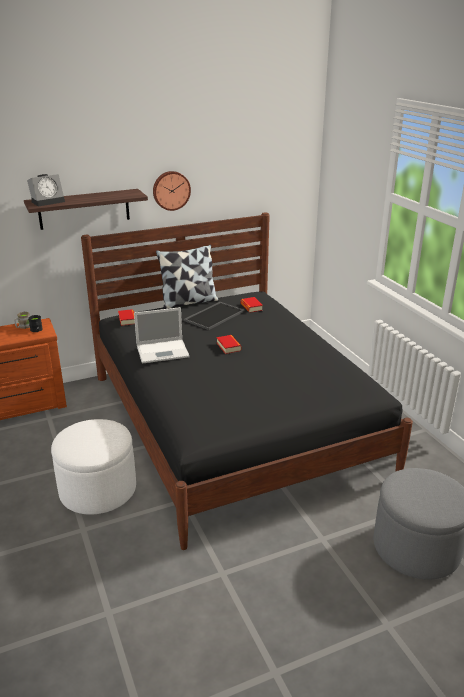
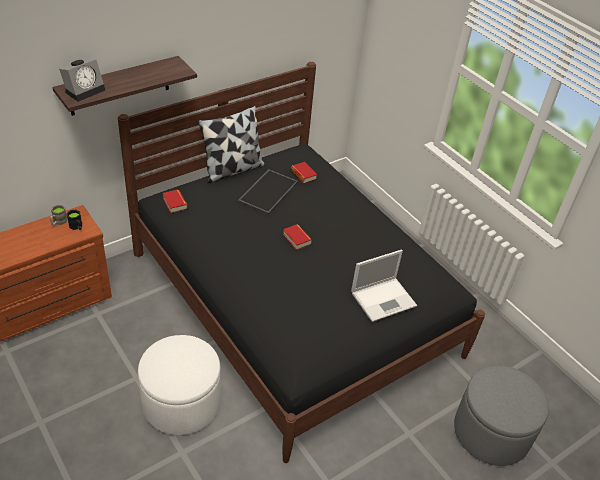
camera: 15 degrees left, 15 degrees up
laptop [134,307,190,364] -> laptop moved to [351,250,417,322]
wall clock [153,171,191,211] -> none

